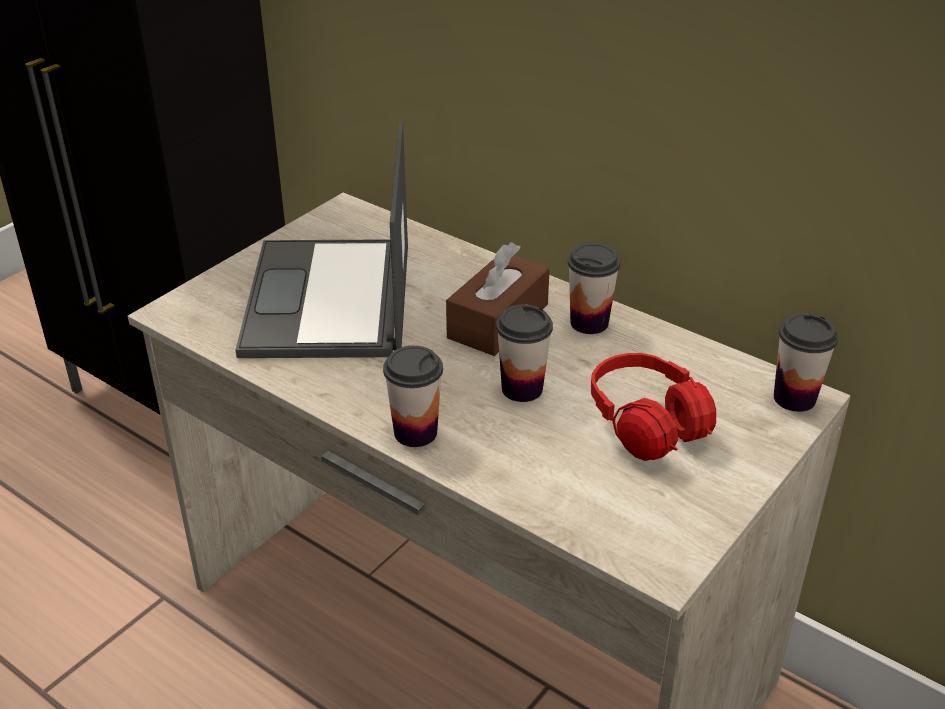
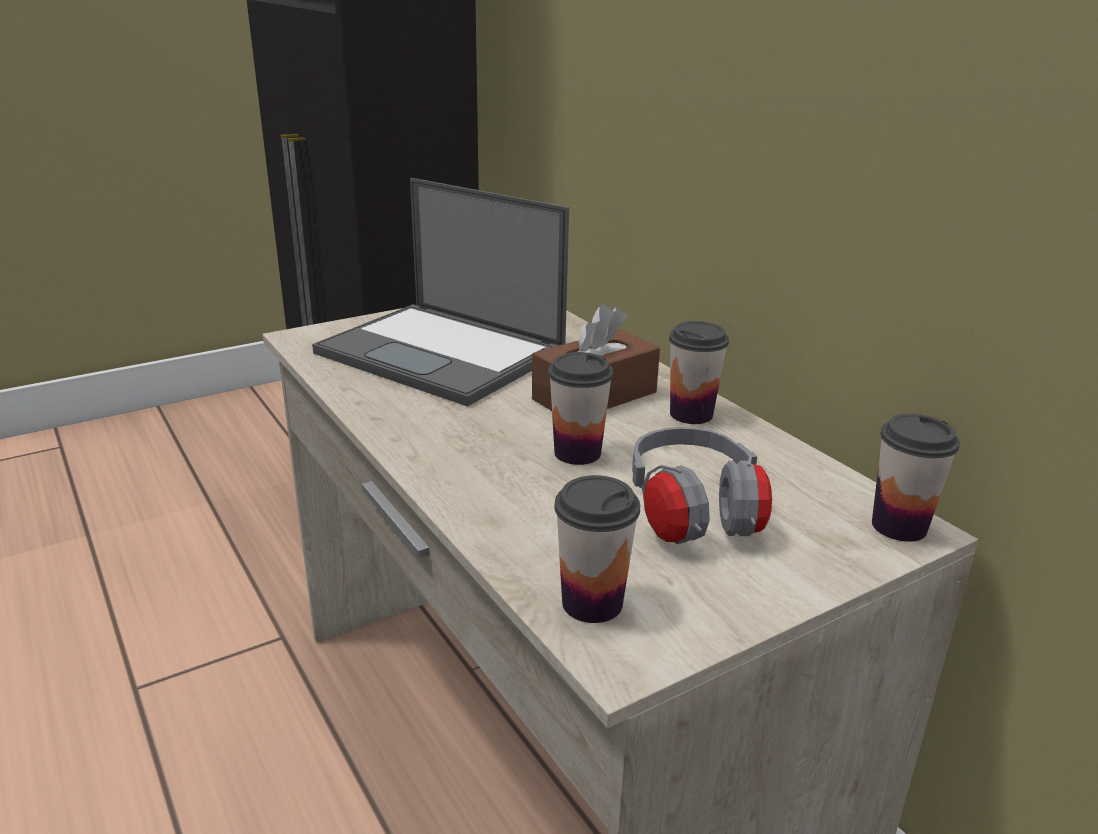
camera: 20 degrees right, 10 degrees down
laptop [235,122,408,358] -> laptop turned 75 degrees counterclockwise [312,178,569,407]
cup [383,345,443,447] -> cup moved to [554,475,640,623]
red headphones [591,353,716,461] -> grey headphones [632,427,772,544]

